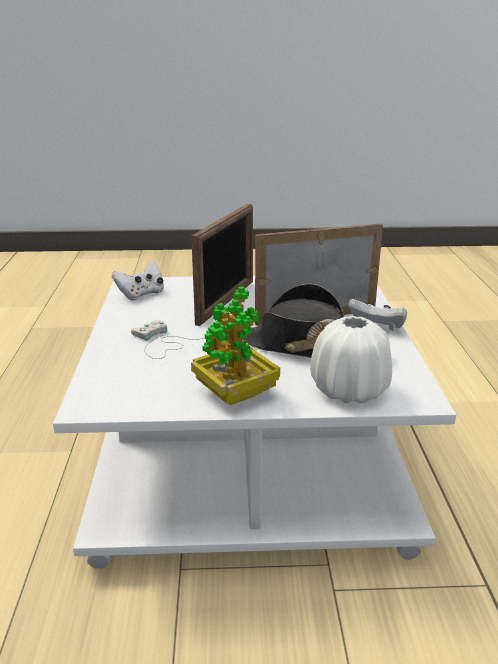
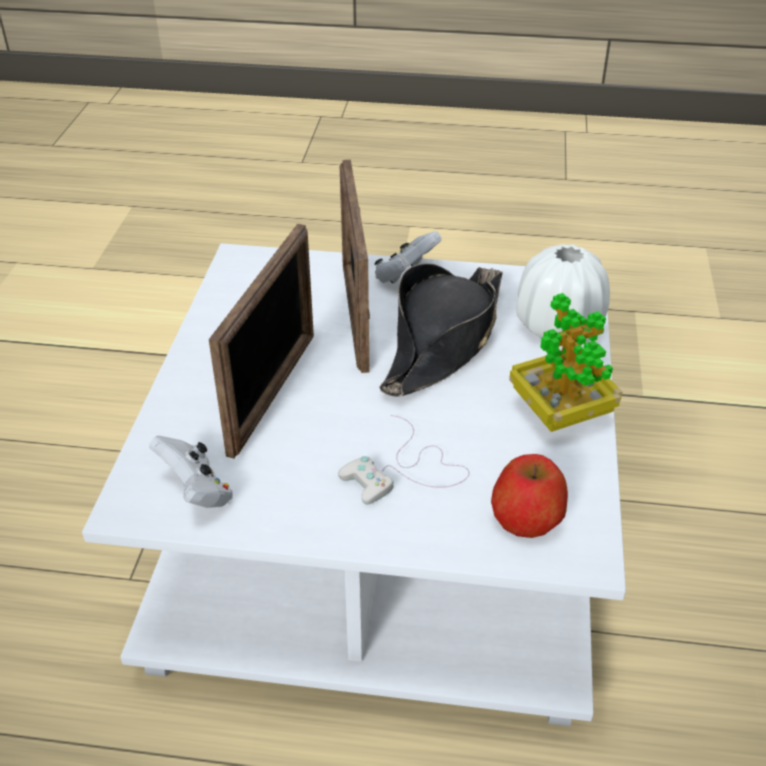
camera: 80 degrees left, 15 degrees up
picture frame [191,204,253,326] -> picture frame turned 75 degrees clockwise [209,224,314,459]
none -> apple [491,454,568,538]

